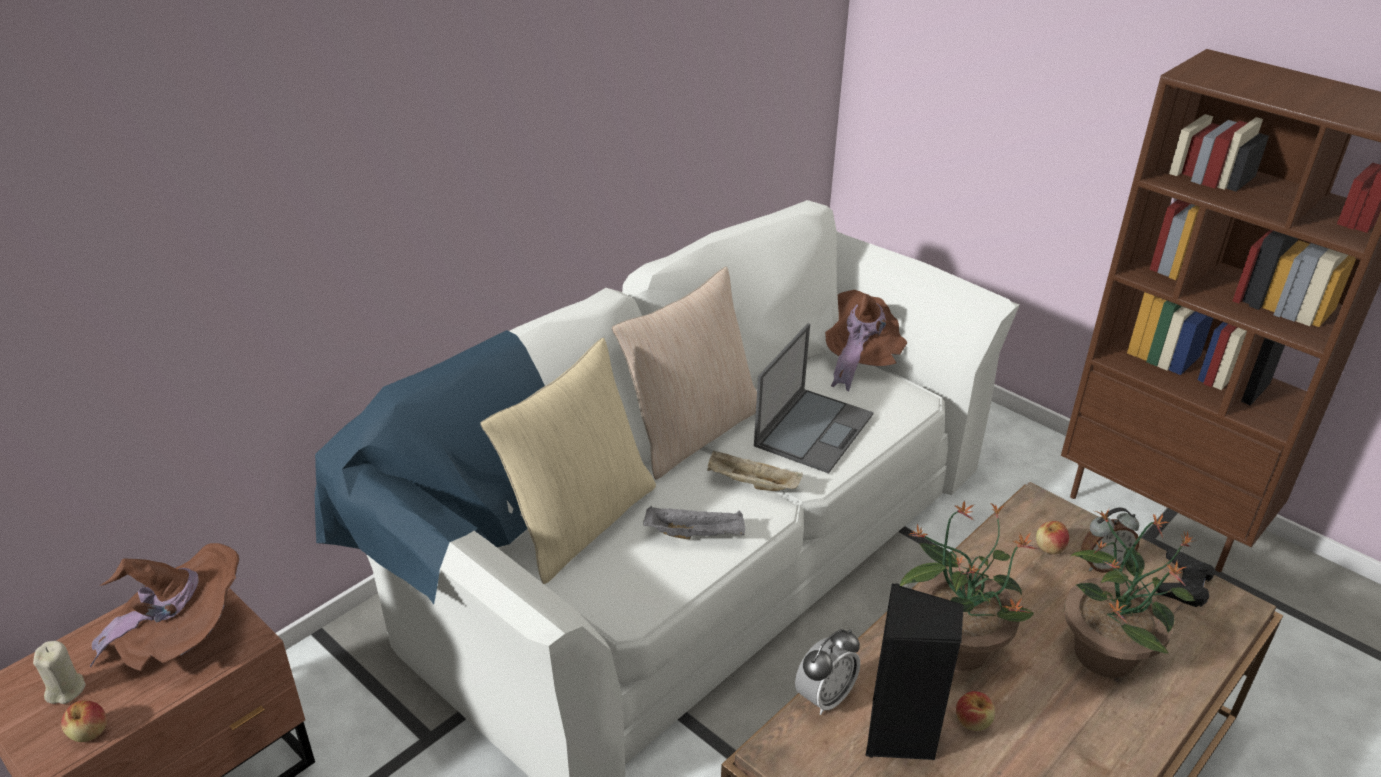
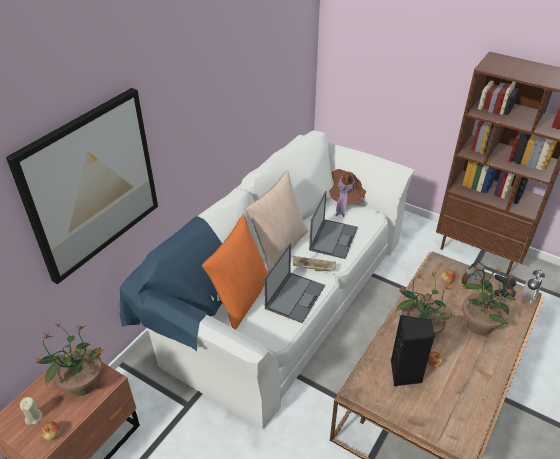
camera: 10 degrees left, 5 degrees up
brown hat [90,543,239,671] -> potted plant [35,320,103,396]
beige pillow [480,338,656,584] -> orange pillow [202,215,269,330]
grey tray [644,506,745,540] -> laptop [264,243,325,323]
alarm clock [795,629,860,715] -> alarm clock moved to [522,269,545,303]
none -> picture [6,88,158,284]

